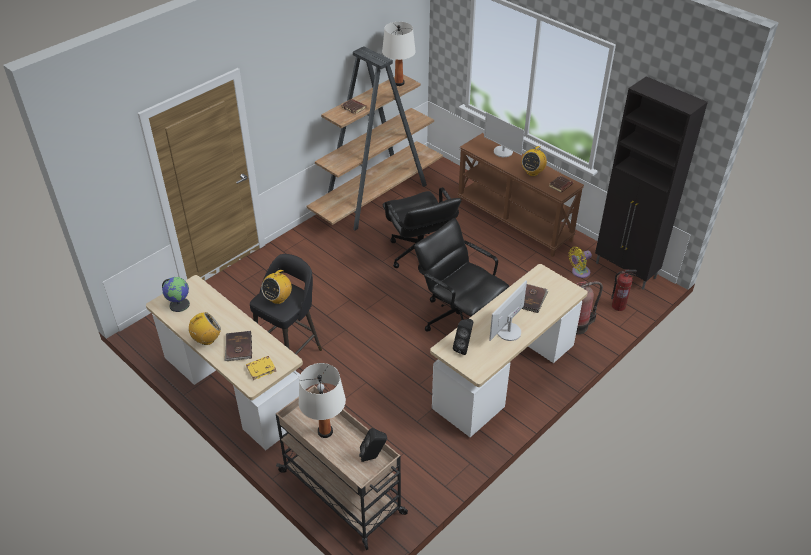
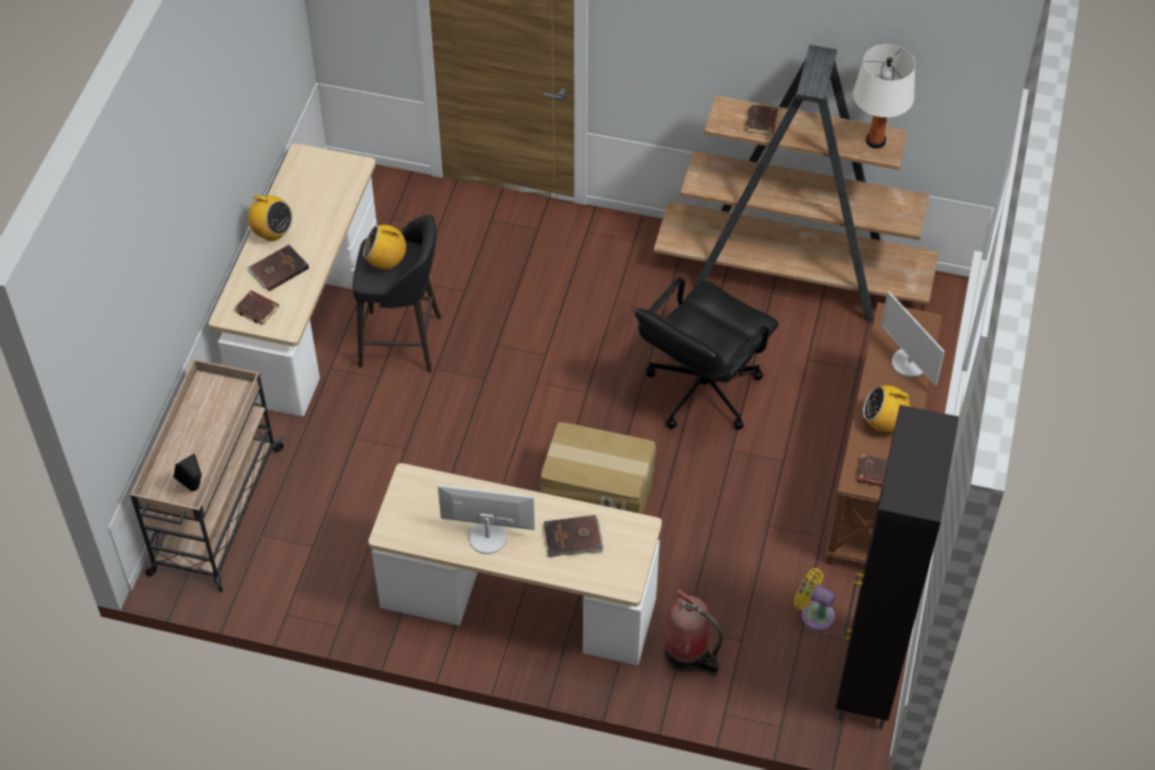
camera: 60 degrees right, 10 degrees up
globe [162,277,190,312] -> none
yellow book [246,356,276,380] -> brown book [234,290,279,326]
white table lamp [299,363,346,438] -> none
black office chair [414,218,509,332] -> cardboard box [540,422,656,514]
black speaker [453,319,473,355] -> none
monitor [484,112,525,157] -> monitor turned 45 degrees counterclockwise [881,291,945,386]
fire extinguisher [611,269,636,311] -> none

